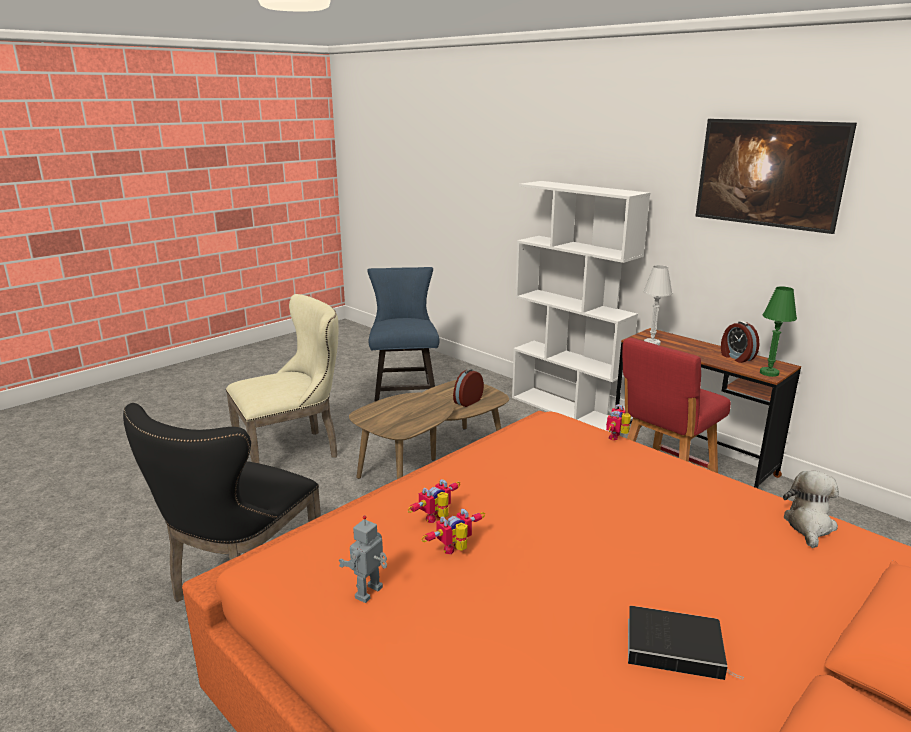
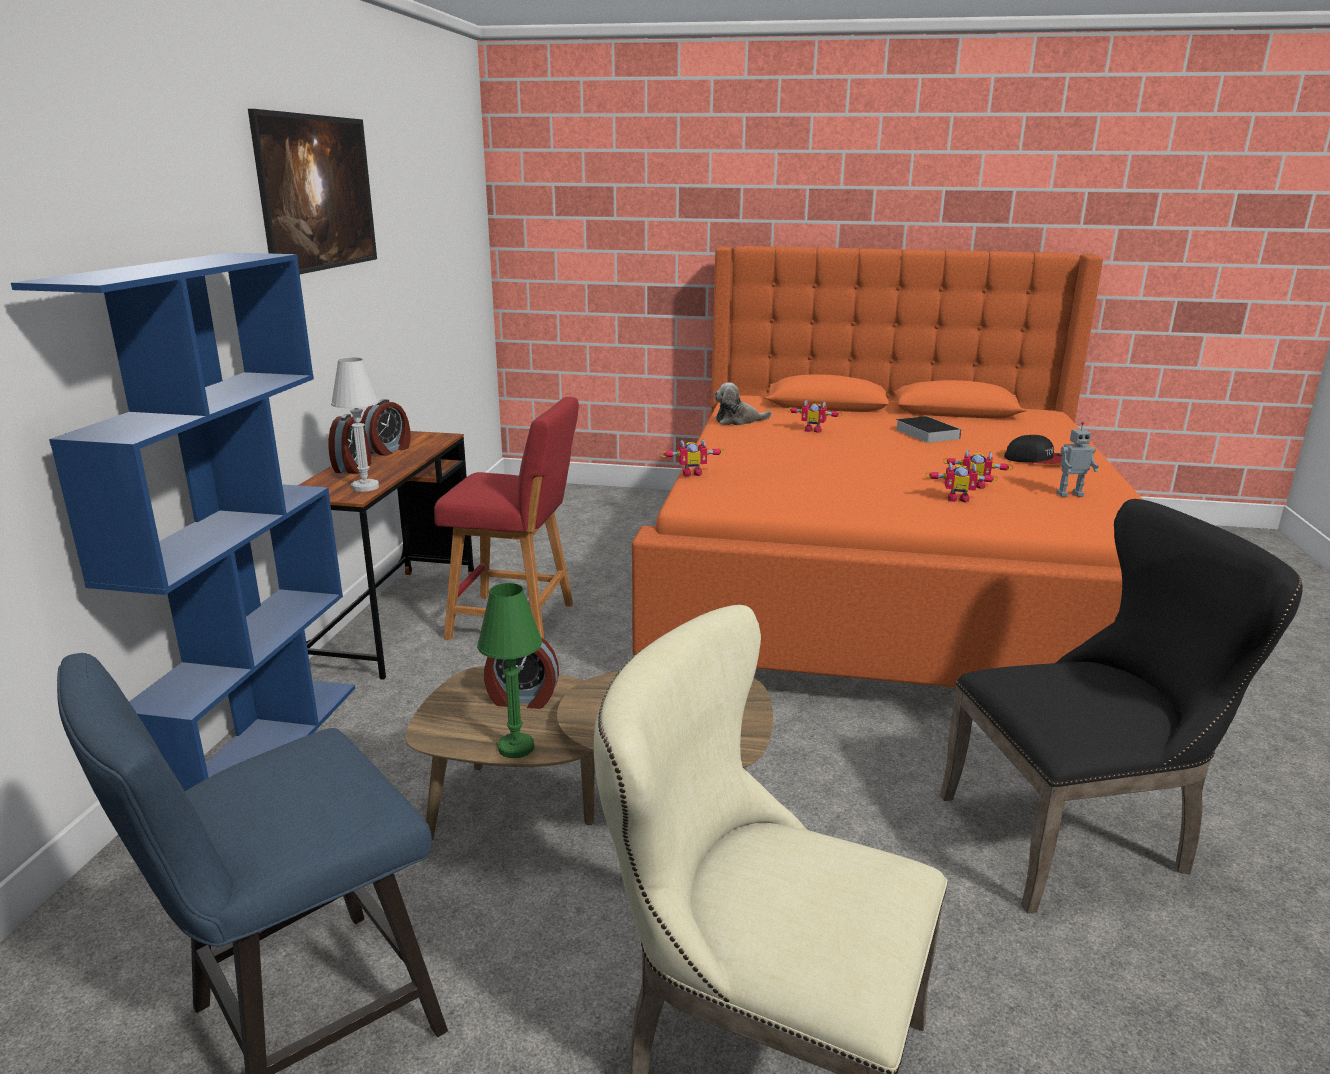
camera: 125 degrees left, 0 degrees up
white bookcase [512,181,650,433] -> blue bookcase [11,253,355,791]
green table lamp [760,286,797,377] -> green table lamp moved to [477,583,542,758]
none -> alarm clock [329,414,371,474]
none -> toy robot [787,400,842,433]
none -> cap [1004,435,1062,464]

